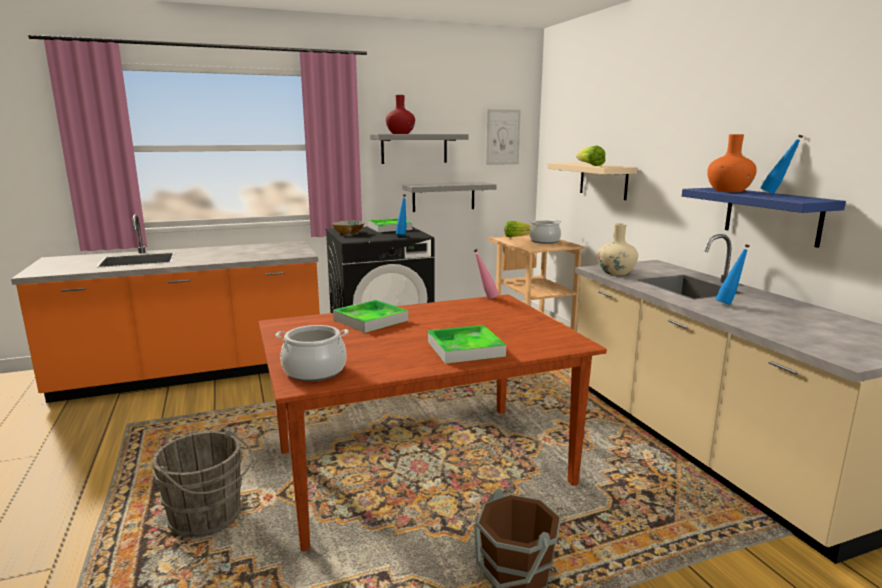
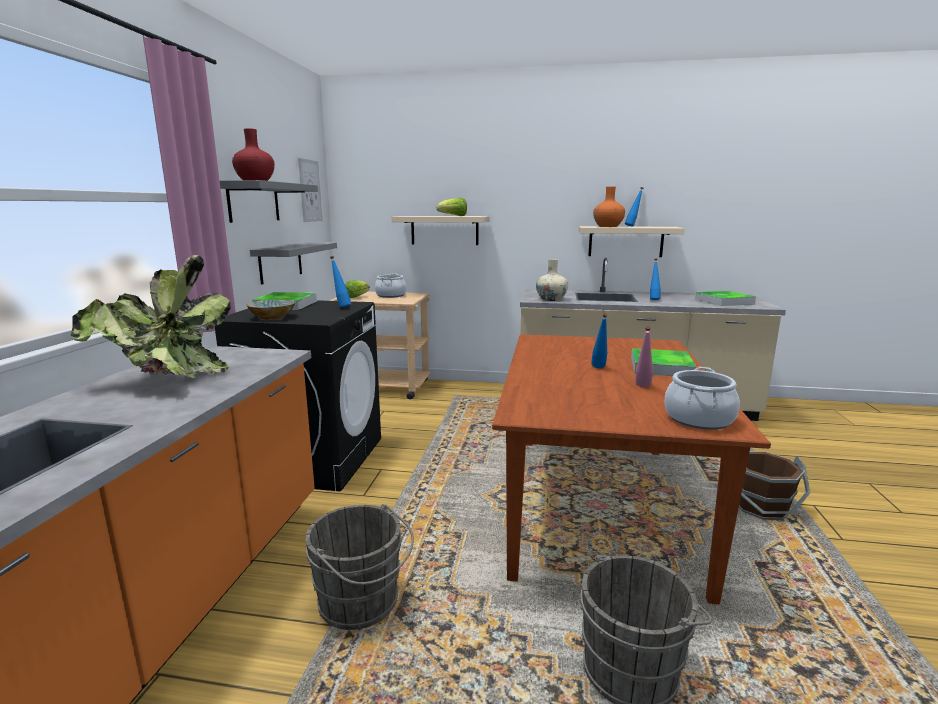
camera: 60 degrees left, 0 degrees up
tray [333,300,408,333] -> tray moved to [696,291,756,306]
pink bottle [474,249,499,299] -> pink bottle moved to [635,326,653,387]
blue shelf [682,188,846,248] -> beige shelf [579,226,684,257]
none -> potted plant [71,255,231,379]
none -> grey bucket [305,504,414,630]
none -> blue bottle [591,313,607,368]

